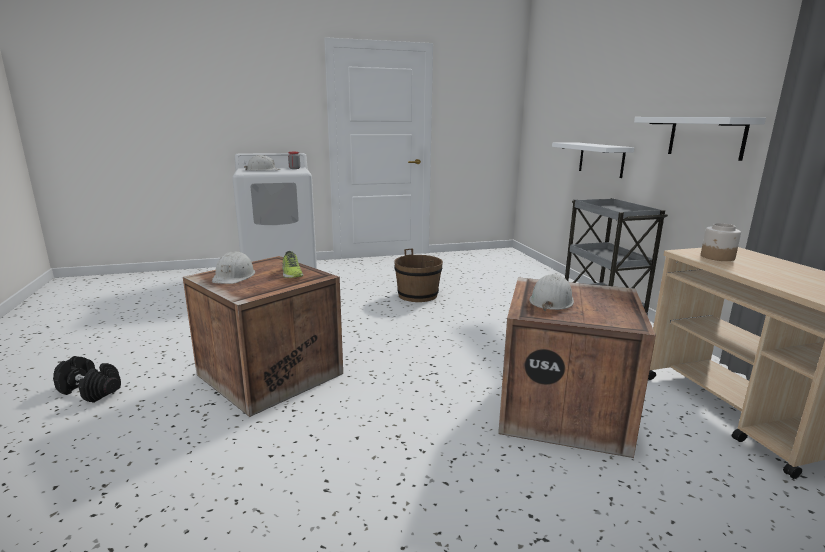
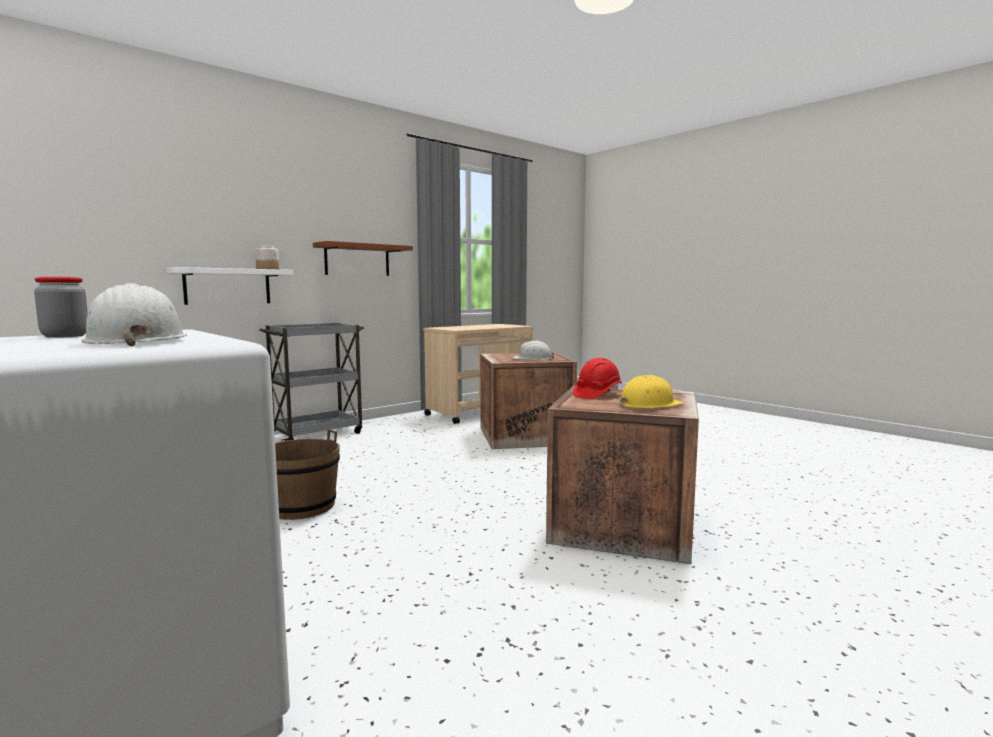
camera: 115 degrees left, 10 degrees down
black dumbbell [53,356,121,403] -> none
white hard hat [212,251,255,284] -> yellow hard hat [619,375,684,408]
shoe [282,251,303,278] -> red hard hat [573,358,622,399]
white shelf [634,117,766,161] -> brown shelf [313,241,413,276]
jar [701,223,741,261] -> jar moved to [255,245,279,269]

